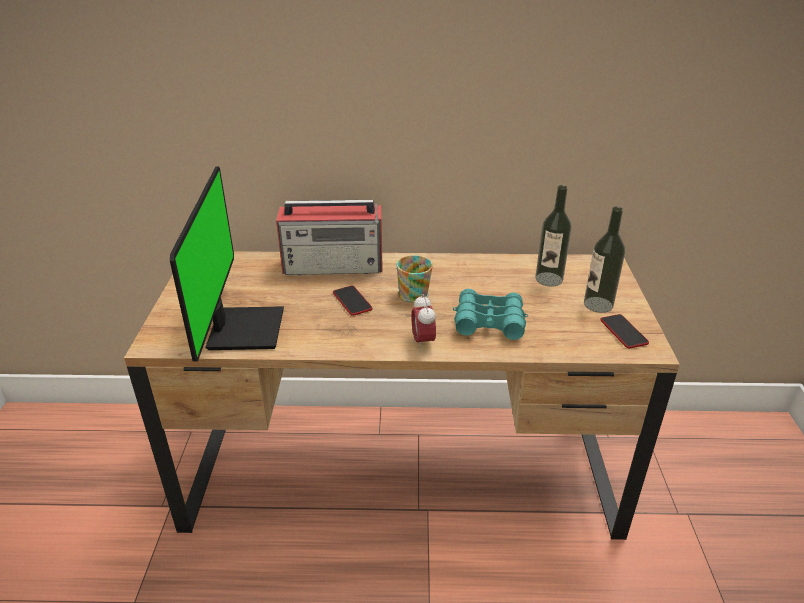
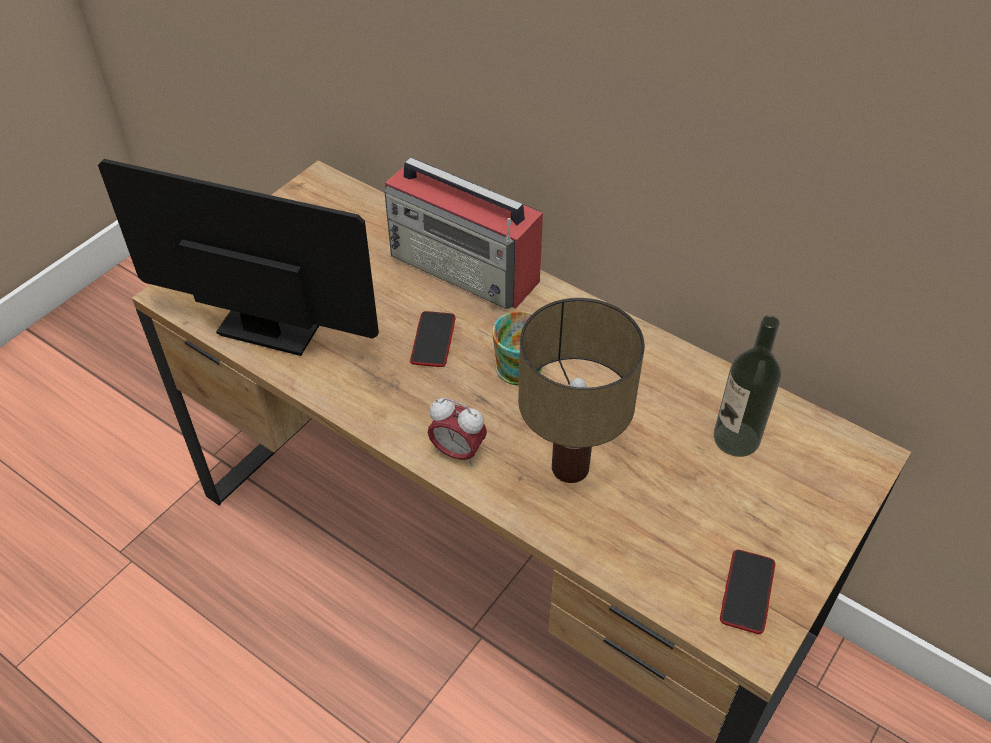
camera: 35 degrees right, 15 degrees up
monitor [170,166,284,361] -> monitor turned 105 degrees counterclockwise [98,159,379,356]
alarm clock [411,294,436,351] -> alarm clock turned 90 degrees counterclockwise [427,398,487,466]
turquoise binoculars [453,289,528,340] -> table lamp [518,298,645,483]
bottle [584,207,625,313] -> none

